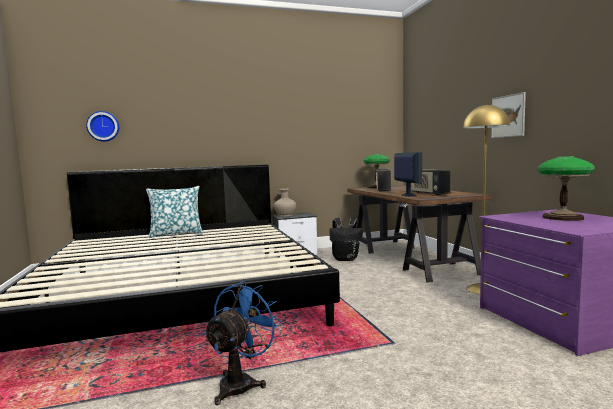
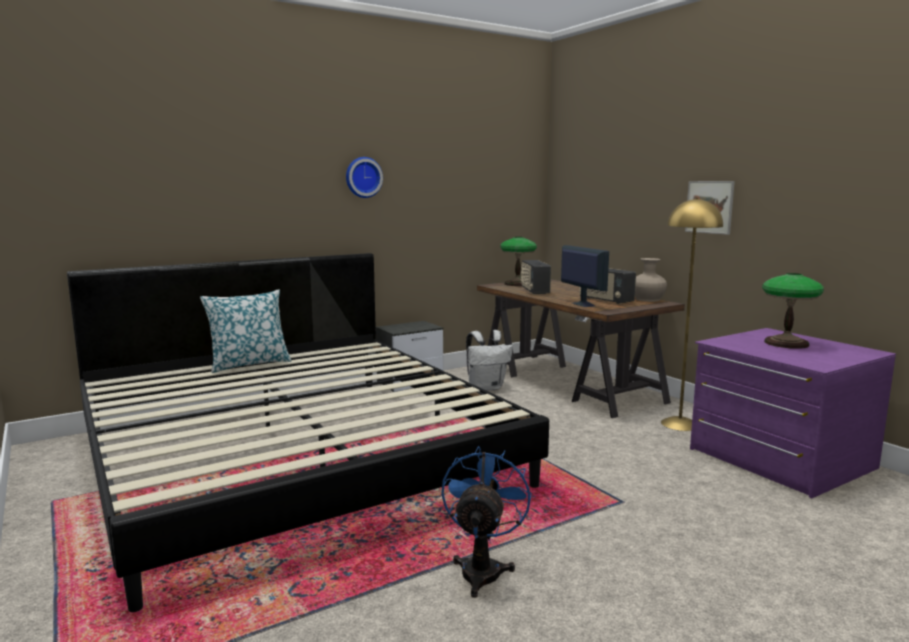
camera: 15 degrees left, 5 degrees up
wall clock [86,111,119,141] -> wall clock moved to [346,157,383,198]
beige vase [274,189,296,216] -> beige vase moved to [635,258,667,302]
black backpack [330,217,363,261] -> white backpack [466,330,513,391]

